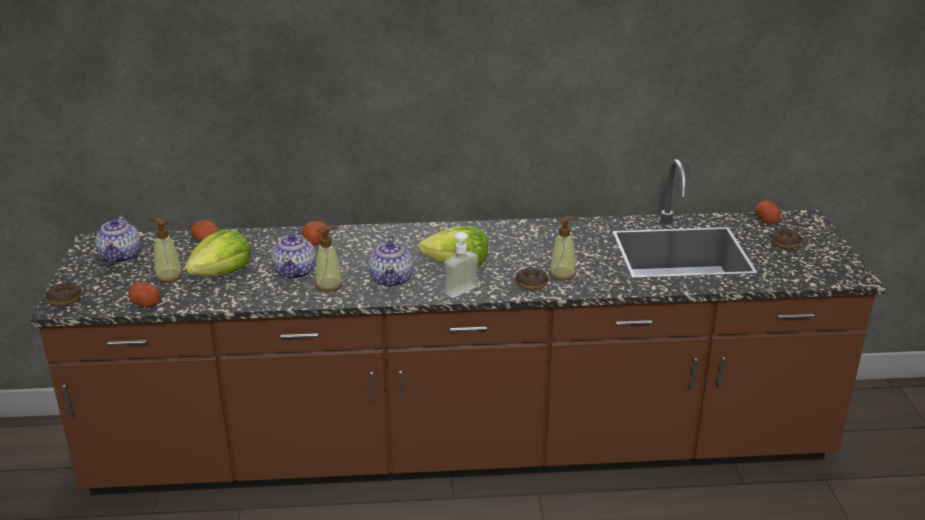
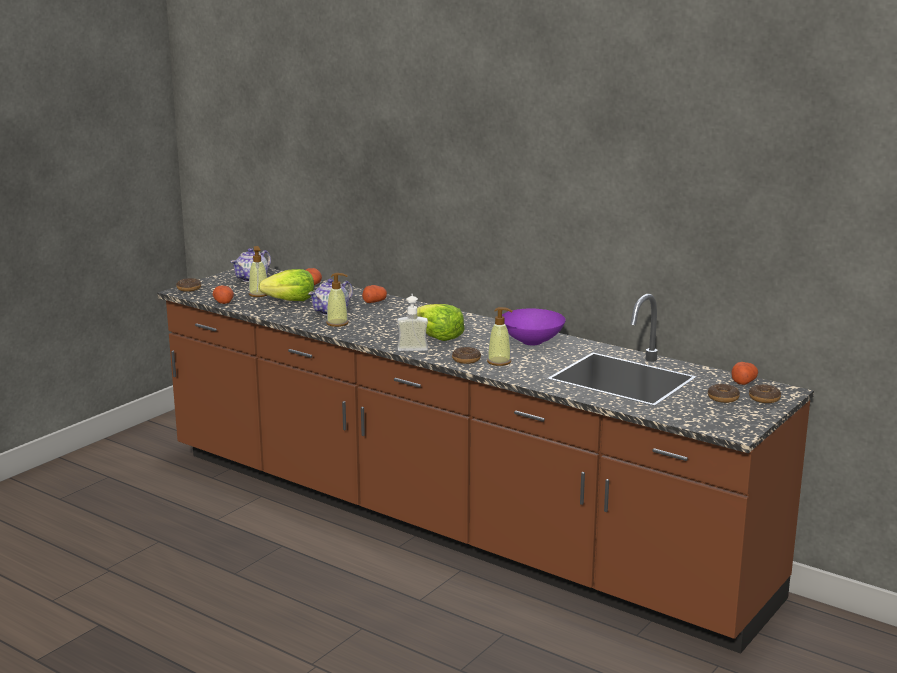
camera: 40 degrees right, 10 degrees down
teapot [368,236,413,287] -> none
none -> purple bowl [502,309,566,345]
none -> donut [749,384,781,403]

